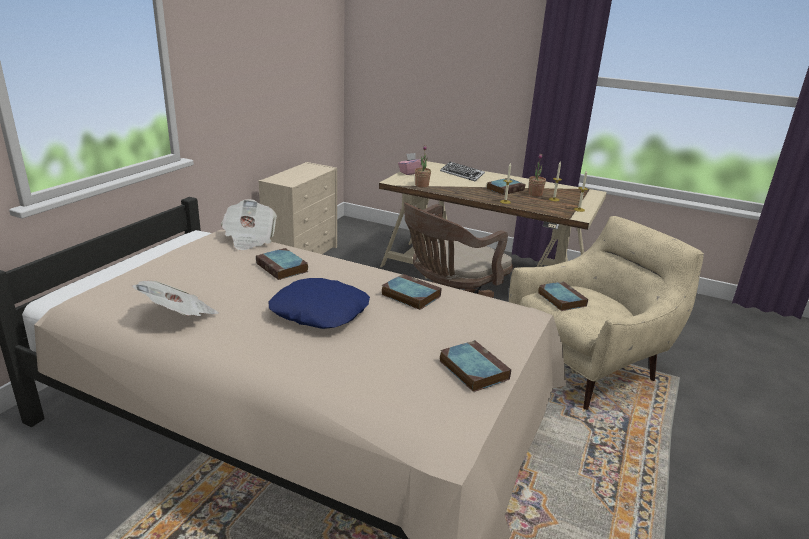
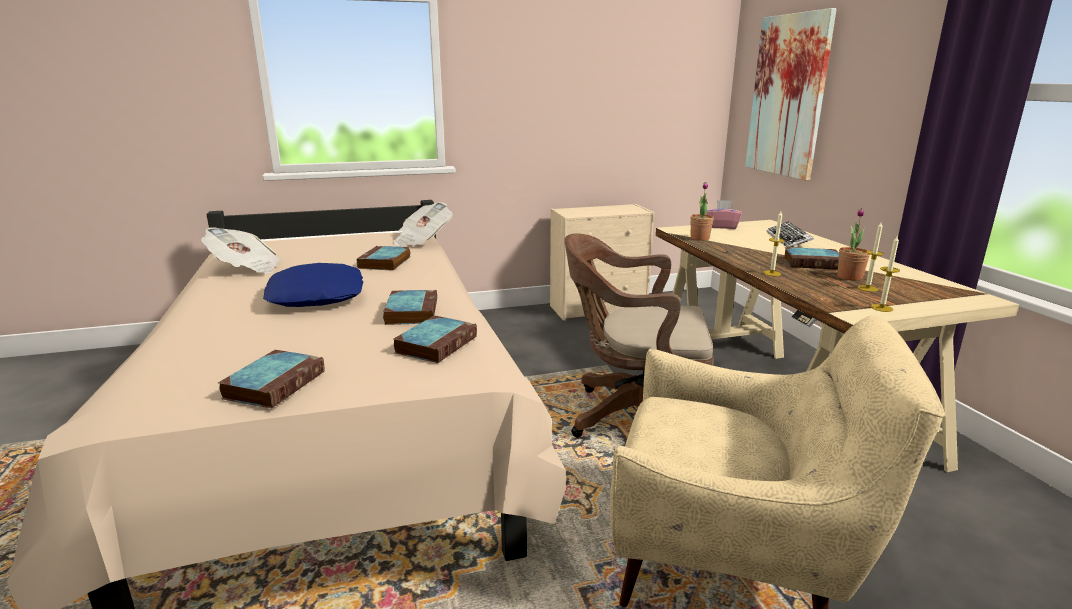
camera: 50 degrees right, 5 degrees down
book [538,281,588,311] -> book moved to [394,316,477,363]
none -> picture [745,8,837,181]

